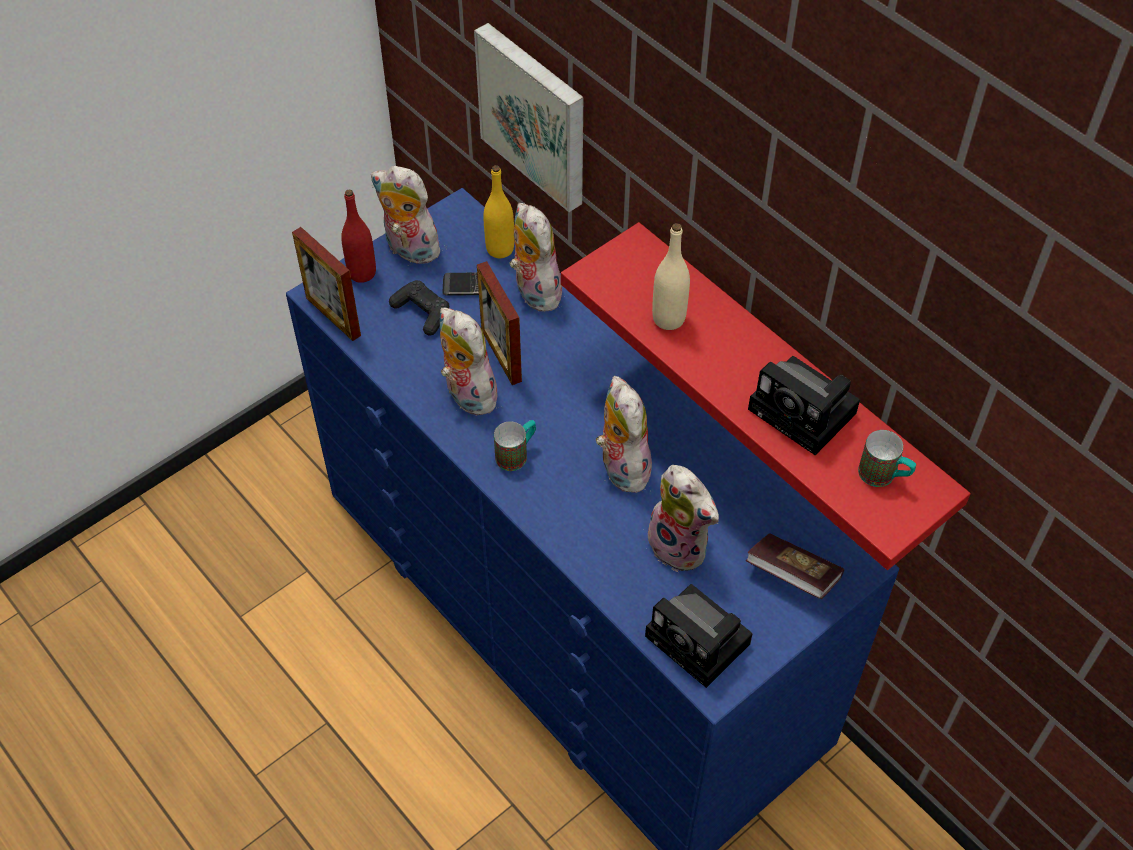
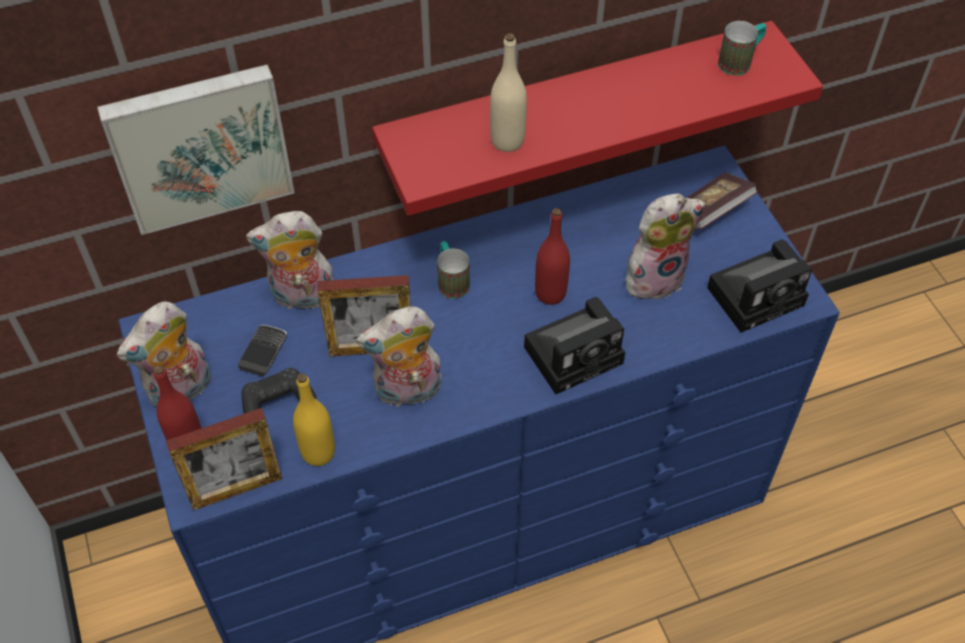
camera: 70 degrees left, 0 degrees up
yellow bottle [483,165,514,258] -> yellow bottle moved to [293,374,335,466]
mug [494,420,536,471] -> mug moved to [437,241,470,299]
plush toy [596,376,654,493] -> red bottle [535,208,570,305]
camera [748,356,860,455] -> camera moved to [524,297,625,394]

